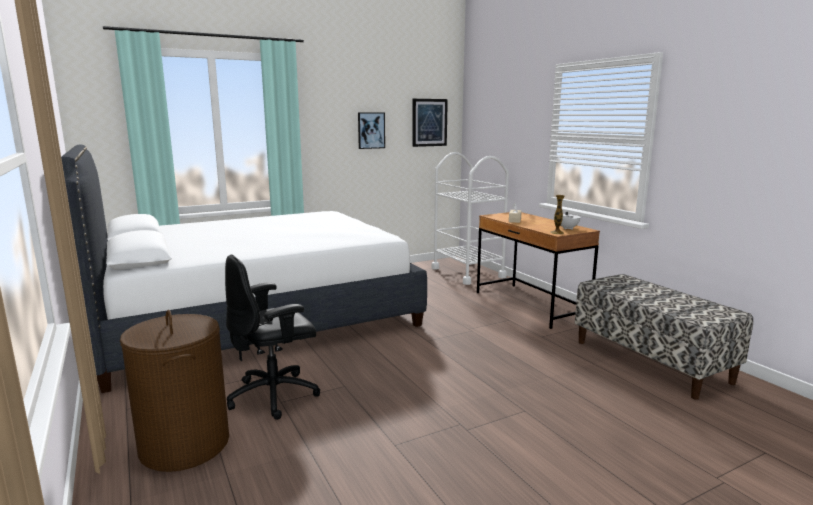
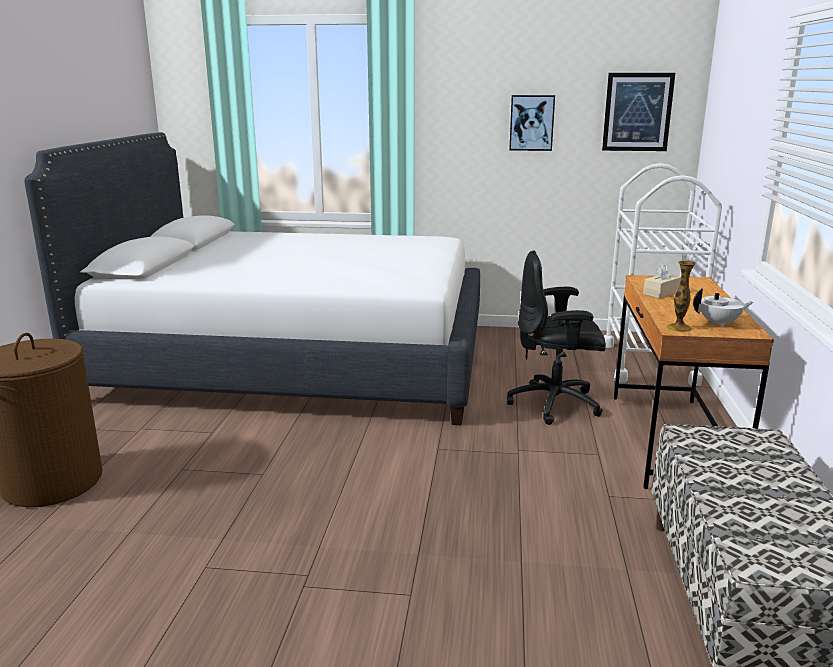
camera: 35 degrees right, 5 degrees up
black office chair [225,254,320,420] -> black office chair moved to [507,250,606,425]

